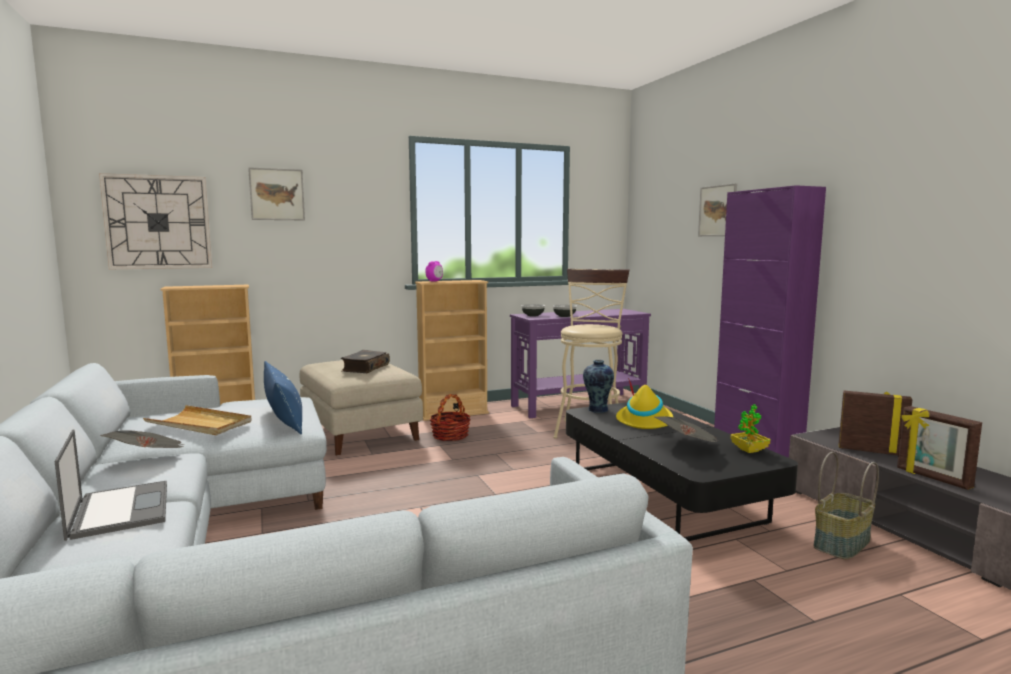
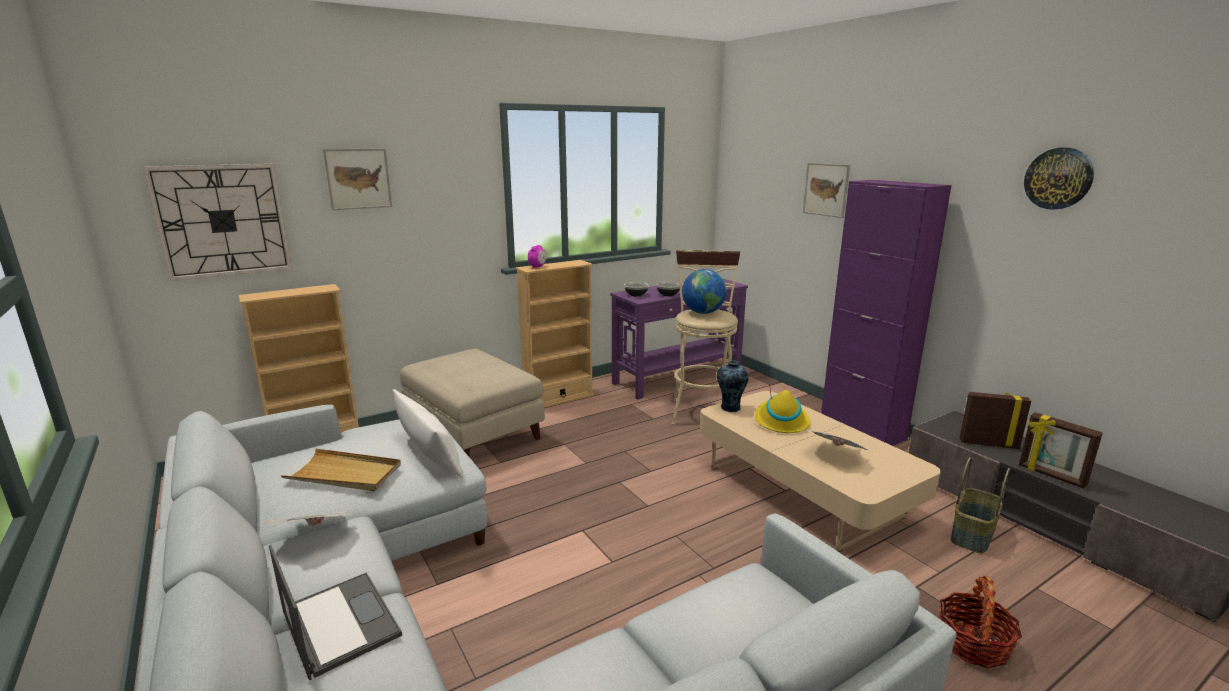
camera: 10 degrees left, 10 degrees up
blue pillow [264,361,302,434] -> white pillow [393,389,463,478]
book [341,350,390,373] -> none
basket [430,394,471,441] -> basket moved to [939,575,1022,669]
black coffee table [566,402,798,541] -> beige coffee table [700,391,941,552]
potted plant [730,404,770,453] -> none
none -> globe [682,269,727,314]
none -> wall clock [1024,148,1094,210]

